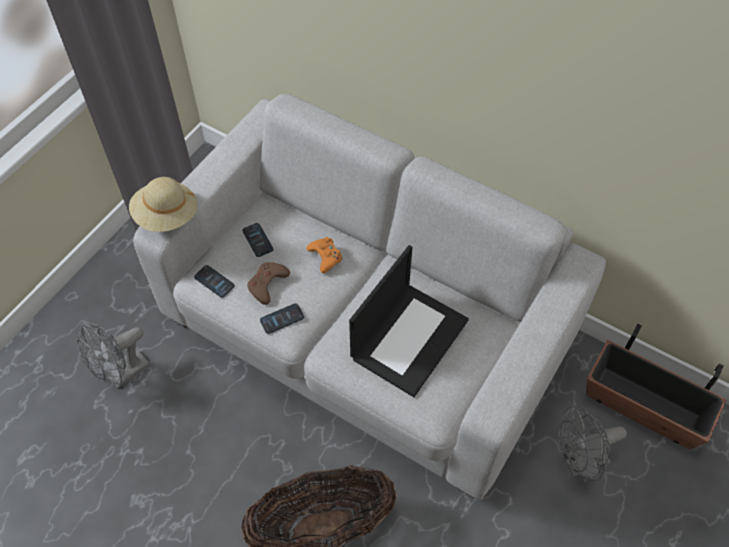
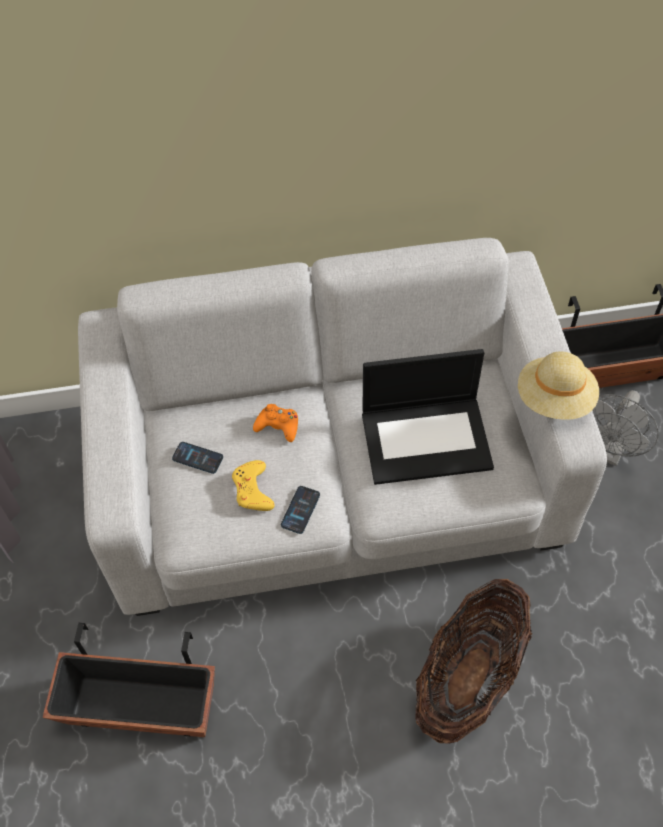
camera: 40 degrees left, 0 degrees up
grey fan [77,323,150,388] -> planter [43,623,215,737]
beige hat [129,177,197,232] -> beige hat moved to [518,351,599,420]
phone [194,265,235,298] -> none
brown game controller [247,262,290,305] -> yellow game controller [232,460,275,511]
laptop [349,245,469,397] -> laptop turned 90 degrees clockwise [362,349,494,485]

